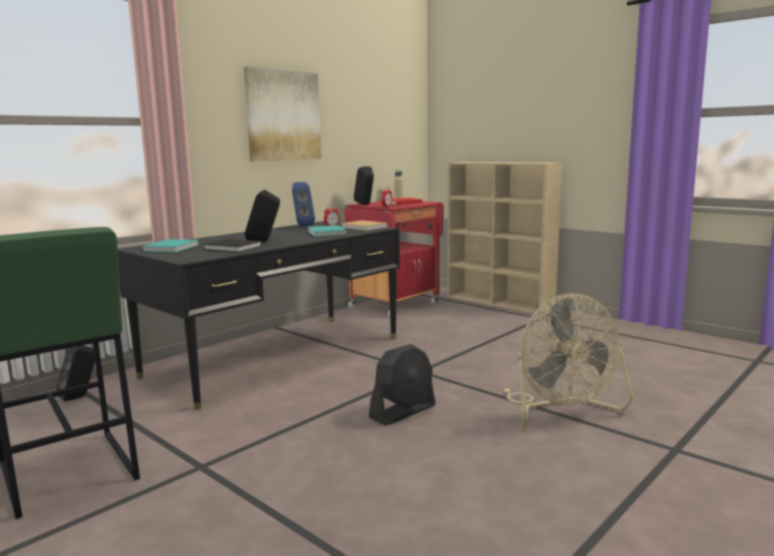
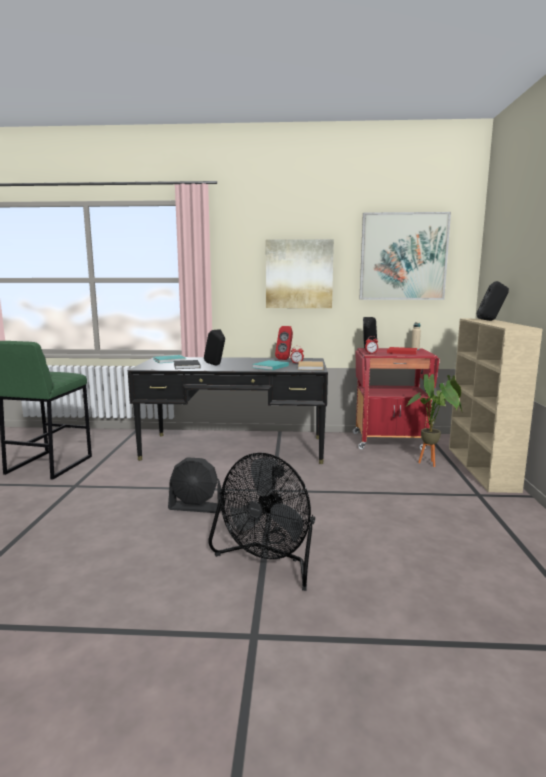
camera: 50 degrees right, 0 degrees up
black speaker [56,345,95,402] -> black speaker moved to [477,281,509,321]
blue speaker [292,182,315,227] -> red speaker [275,326,293,360]
beige fan [504,293,633,430] -> black fan [208,453,315,591]
none -> picture [359,212,451,300]
none -> potted plant [407,374,462,467]

